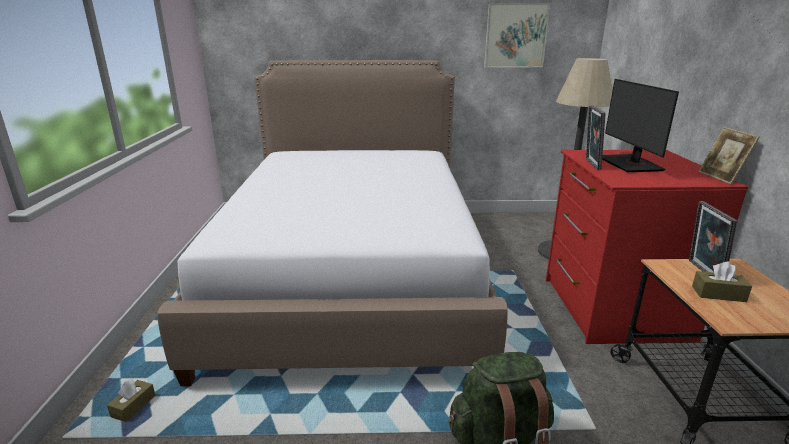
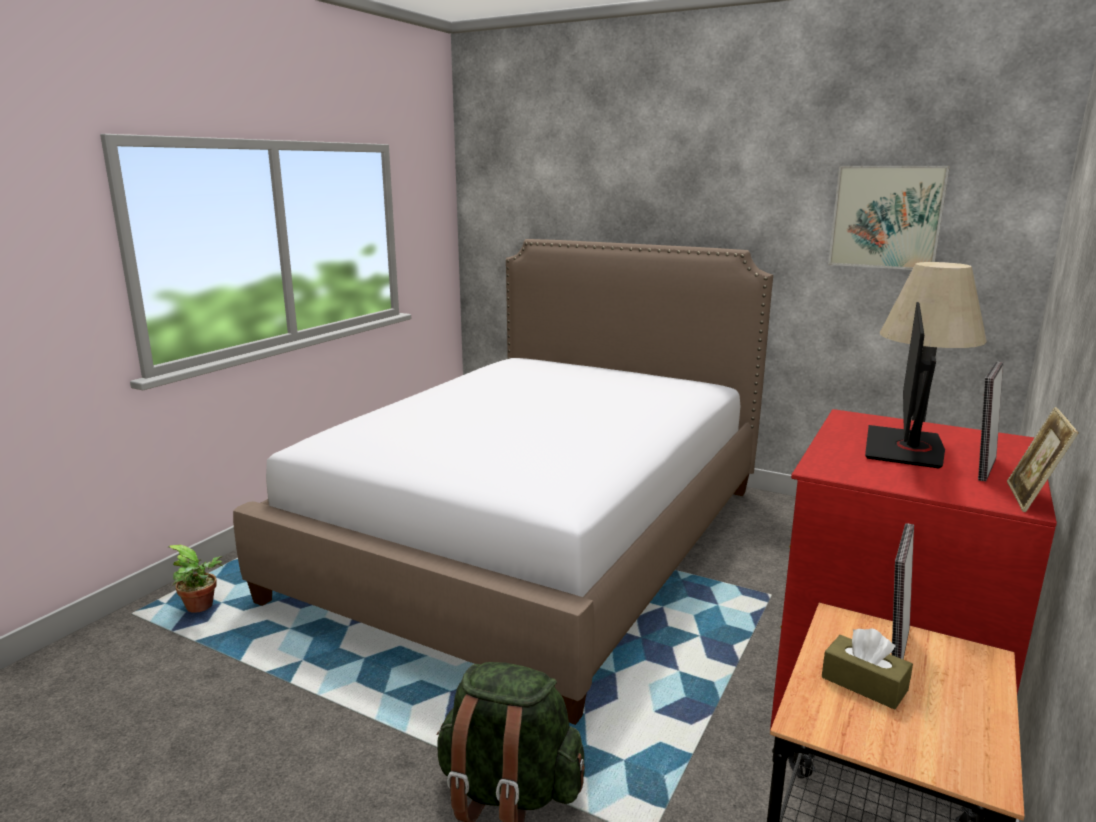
camera: 30 degrees right, 5 degrees down
brown tissue box [107,379,155,422] -> potted plant [168,545,223,613]
picture frame [586,105,605,170] -> picture frame moved to [978,362,1003,481]

